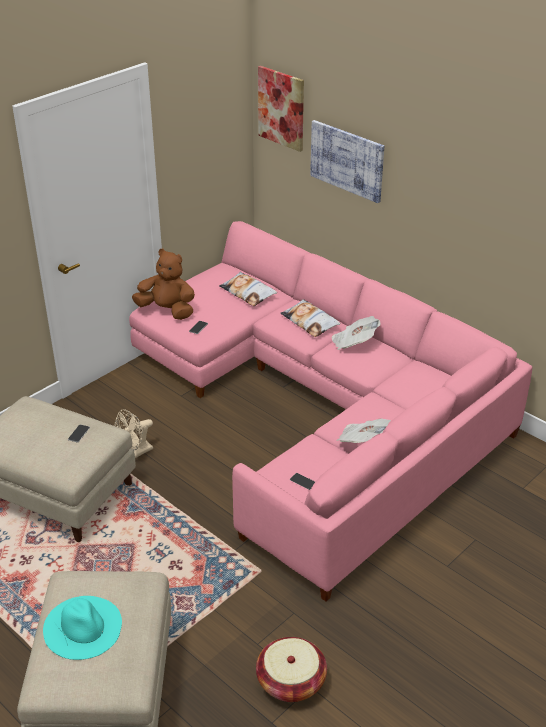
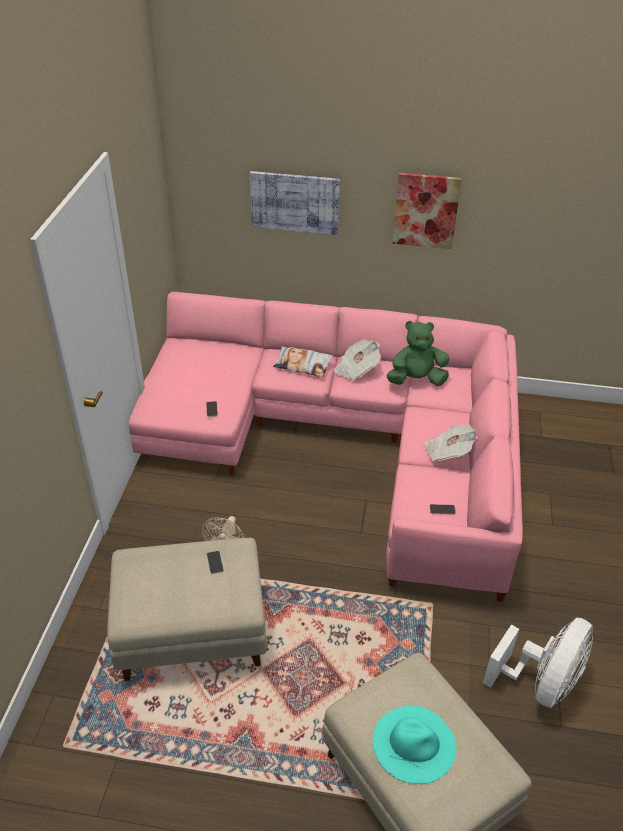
camera: 35 degrees left, 5 degrees up
brown plush toy [132,249,195,320] -> none
pillow [219,272,277,306] -> none
basket [256,637,327,702] -> white fan [483,618,593,708]
picture [258,66,304,152] -> picture moved to [393,173,462,249]
none -> green plush toy [386,321,449,386]

